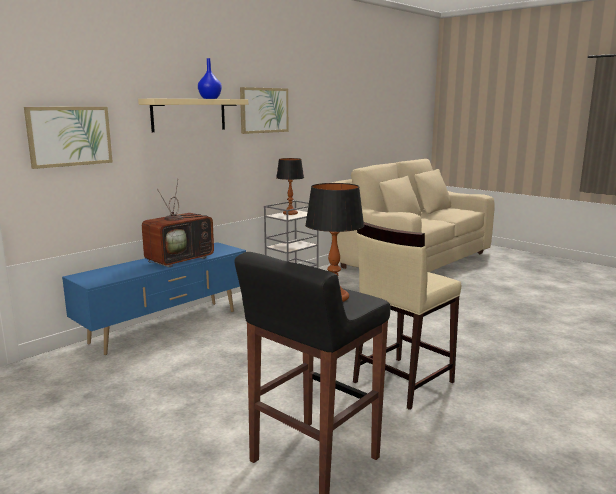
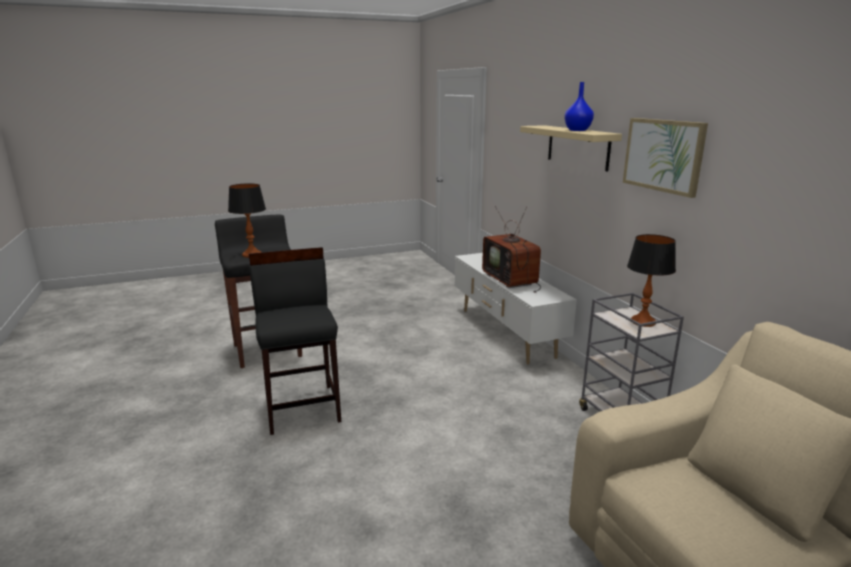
camera: 115 degrees right, 5 degrees up
picture [24,107,113,169] -> none
blue tv stand [62,242,246,355] -> white tv stand [455,253,577,364]
beige stool [353,222,461,410] -> black stool [249,247,341,435]

